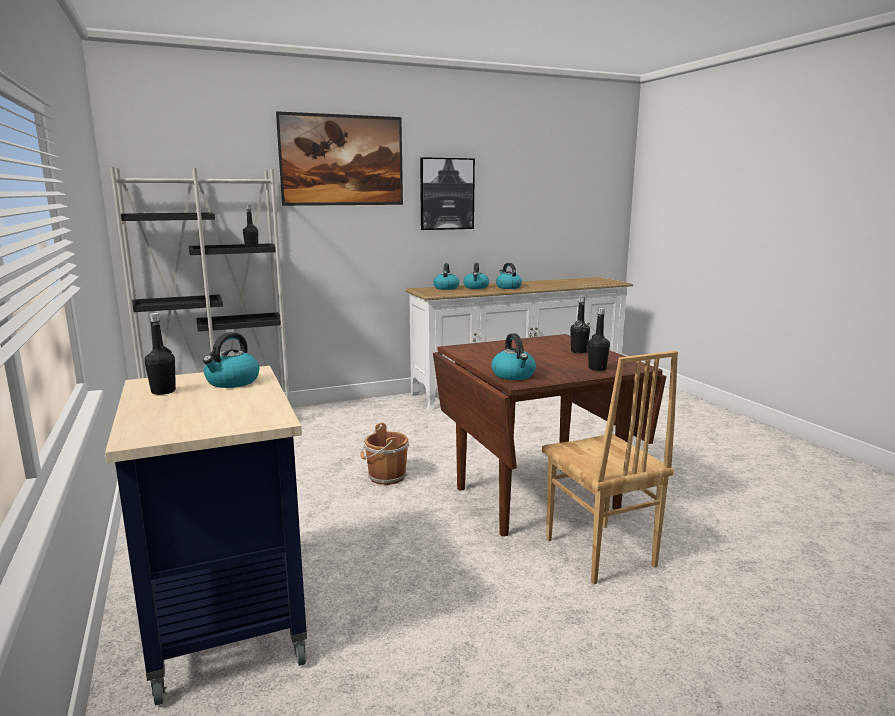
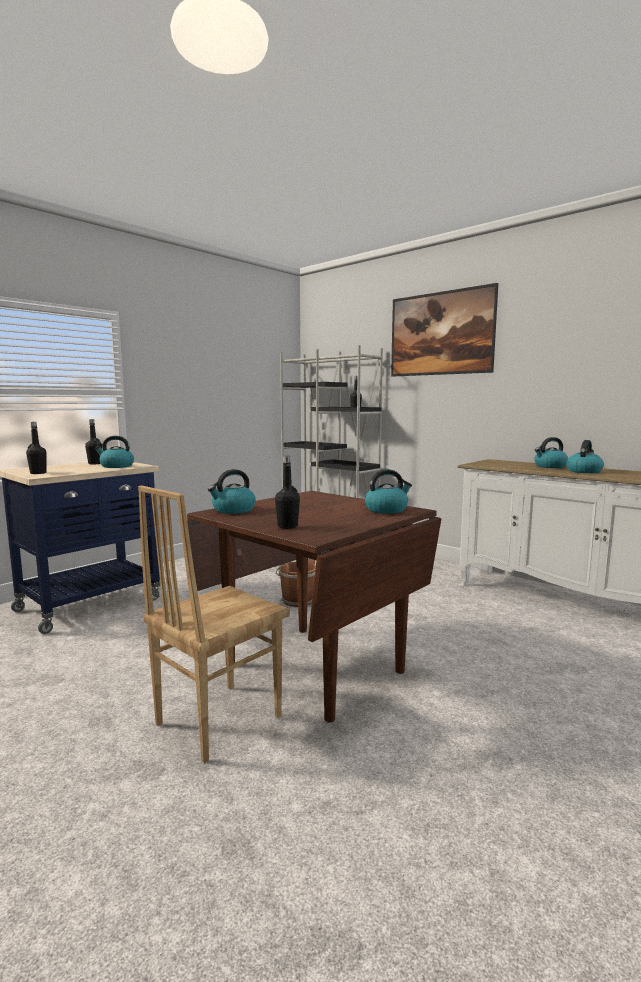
camera: 65 degrees right, 5 degrees down
picture [420,157,475,230] -> none
kettle [433,263,459,290] -> kettle moved to [365,469,412,514]
black bottle [570,296,590,353] -> black bottle moved to [26,422,47,474]

